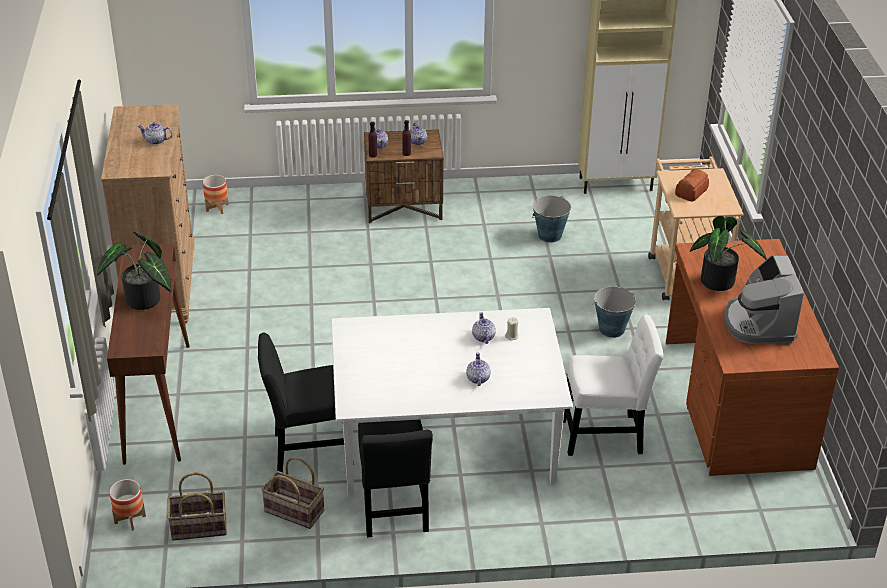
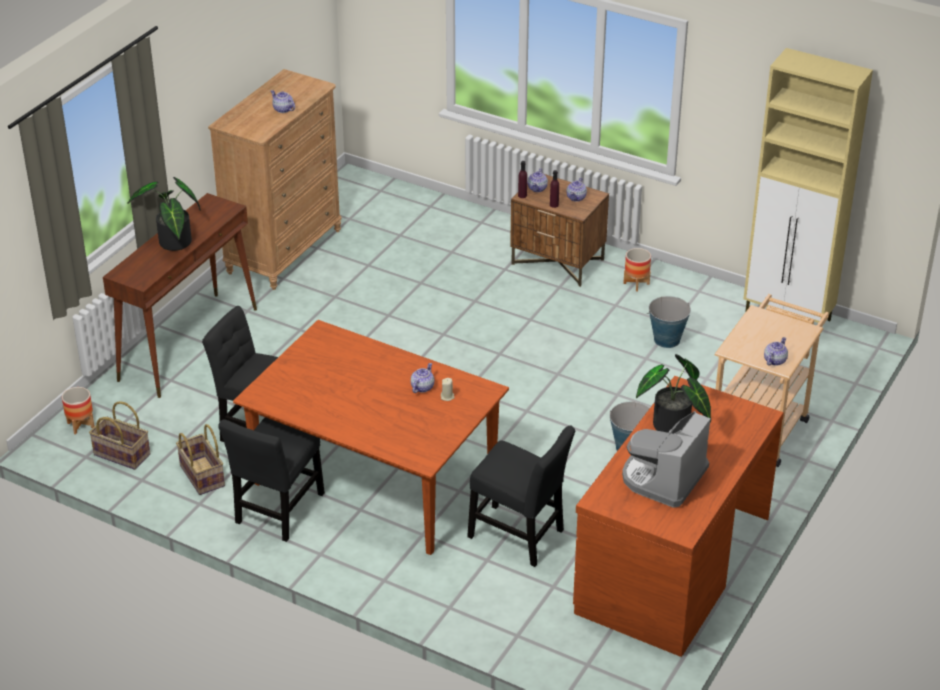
camera: 35 degrees right, 0 degrees up
planter [203,175,229,214] -> planter moved to [624,248,651,292]
white dining table [331,308,573,496] -> brown dining table [233,320,509,555]
teapot [466,352,491,386] -> teapot moved to [764,337,788,366]
white chair [563,314,664,456] -> black chair [467,425,575,567]
bread [675,169,709,201] -> none

